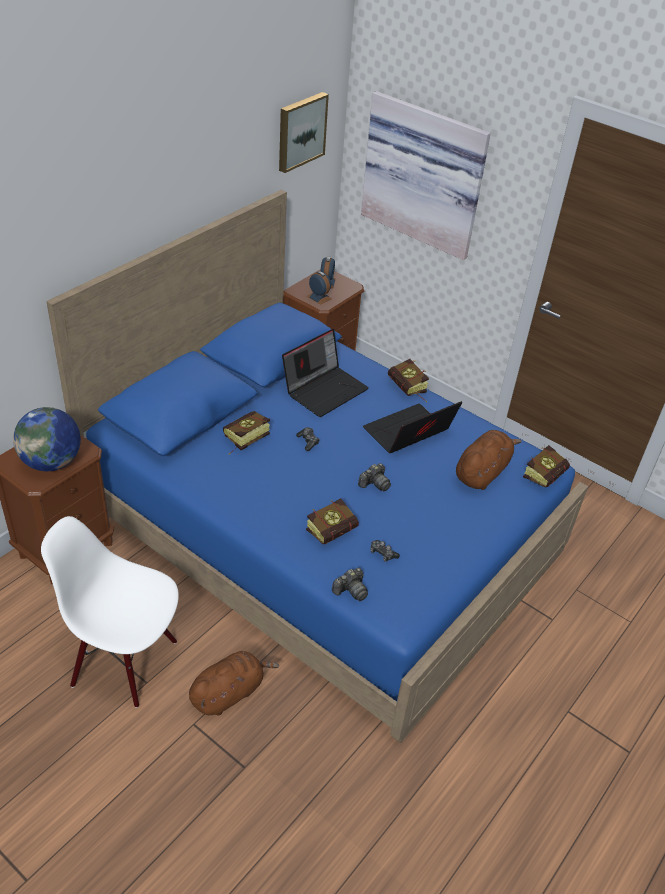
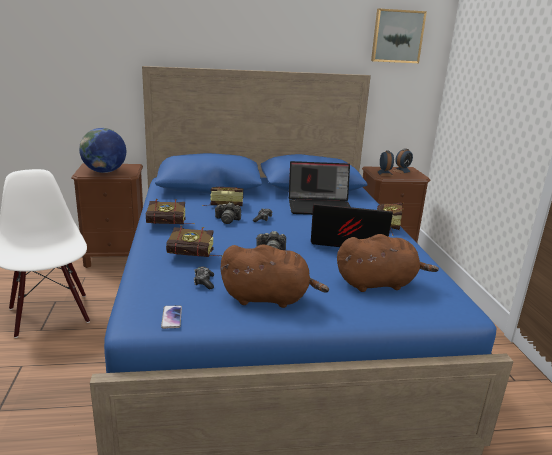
camera: 45 degrees right, 20 degrees down
brown plush toy [189,651,279,715] -> brown plush toy moved to [220,244,329,308]
camera [332,568,368,601] -> camera moved to [215,202,241,224]
picture [361,91,491,260] -> none
book [523,445,570,488] -> book moved to [146,199,195,224]
none -> phone [161,305,182,329]

